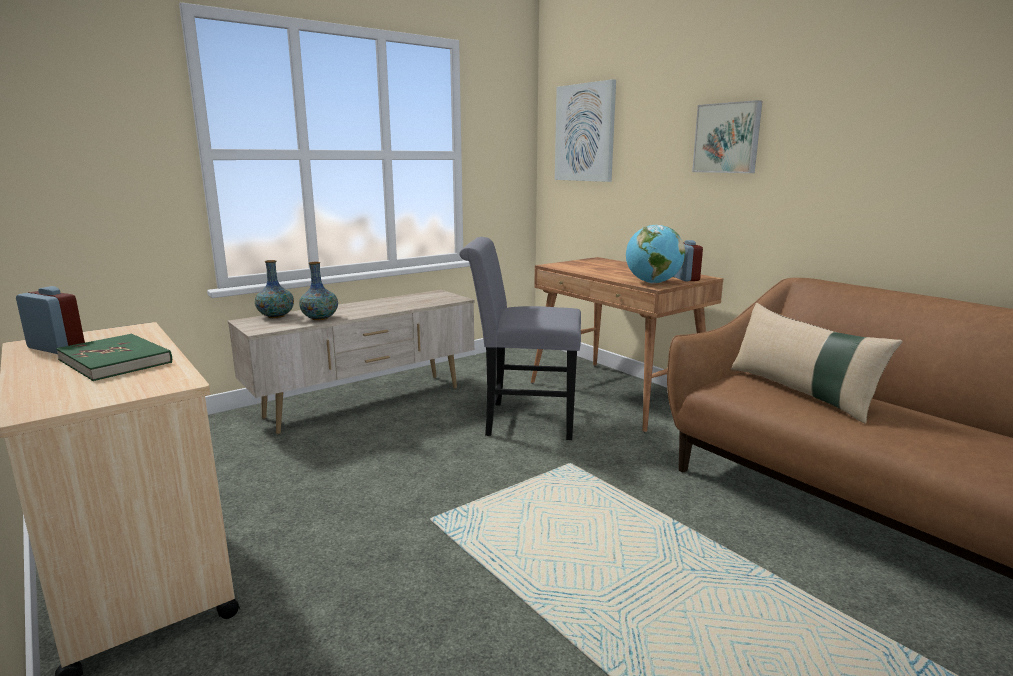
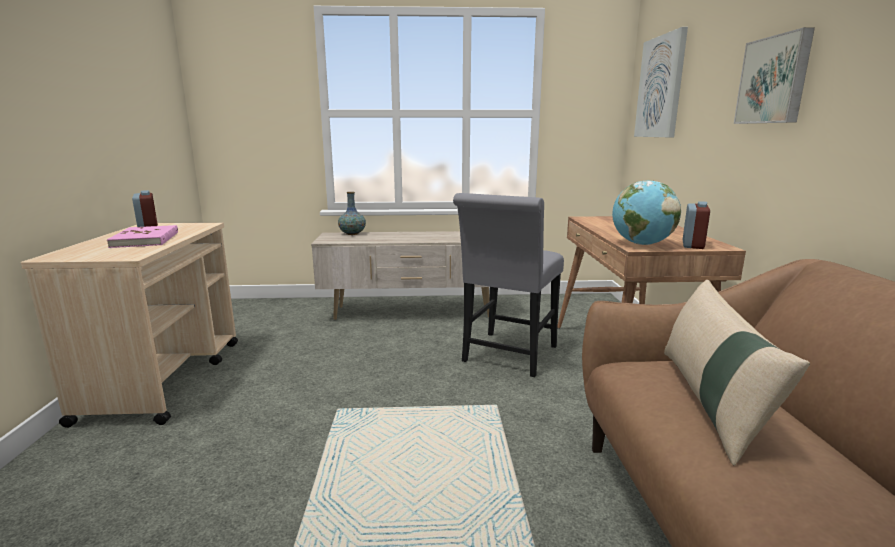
camera: 35 degrees right, 0 degrees up
green book [56,334,172,381] -> pink book [107,225,178,248]
vase [299,262,338,320] -> none
grey chair [459,237,581,440] -> grey chair turned 105 degrees counterclockwise [453,193,564,377]

